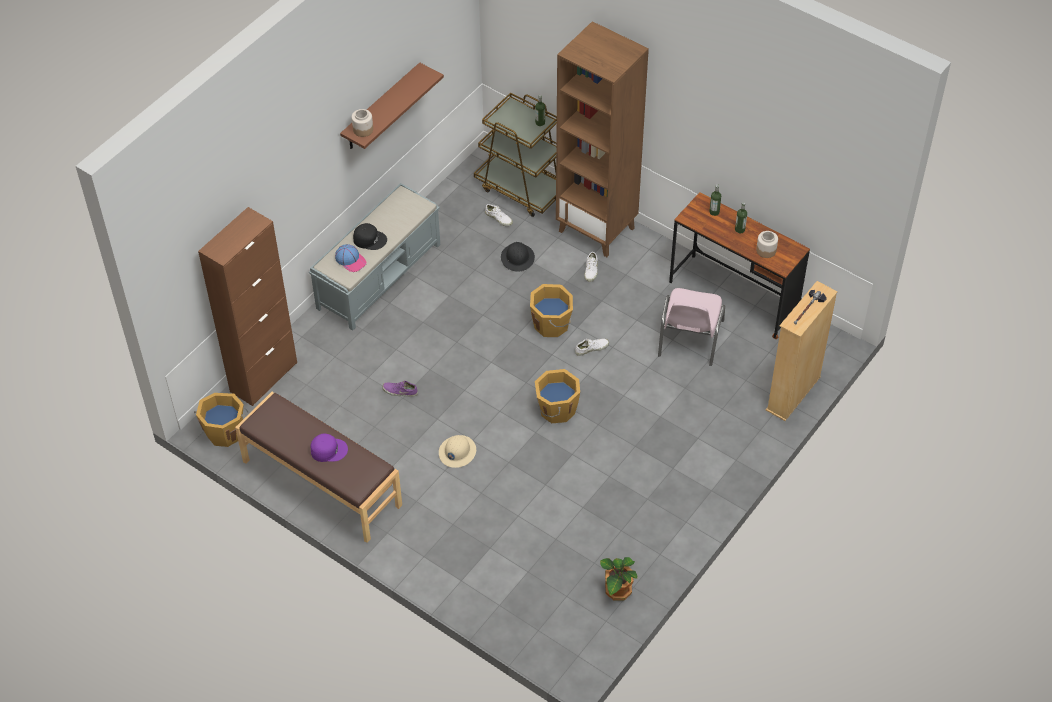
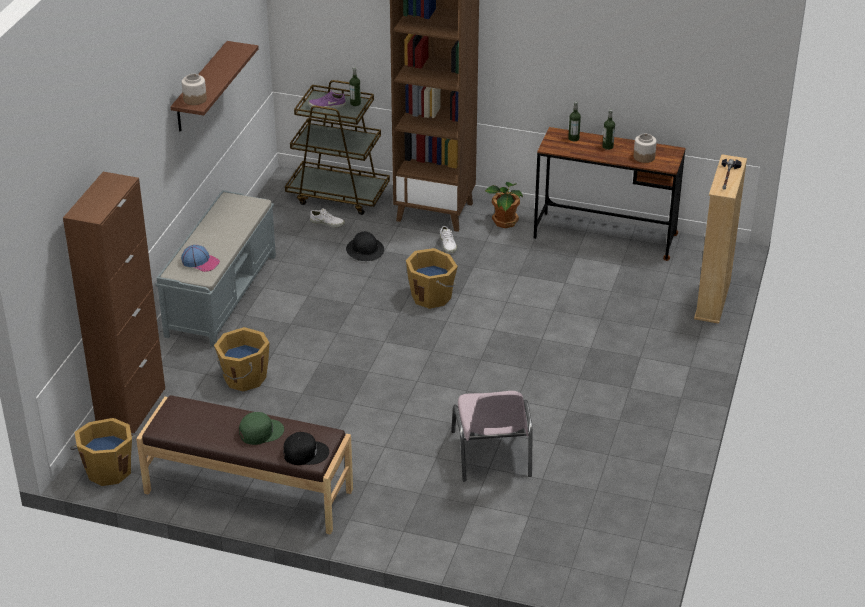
camera: 20 degrees left, 15 degrees down
purple cap [310,434,348,462] -> green cap [239,412,284,445]
black cap [353,223,387,250] -> black cap moved to [283,432,329,465]
purple shoe [382,381,418,397] -> purple shoe moved to [308,90,346,110]
beige hard hat [439,435,476,468] -> none
orange bucket [535,369,580,423] -> orange bucket moved to [214,327,269,391]
white shoe [575,339,609,356] -> none
potted plant [600,557,637,601] -> potted plant moved to [485,182,523,228]
pink chair [658,288,725,366] -> pink chair moved to [451,391,532,482]

